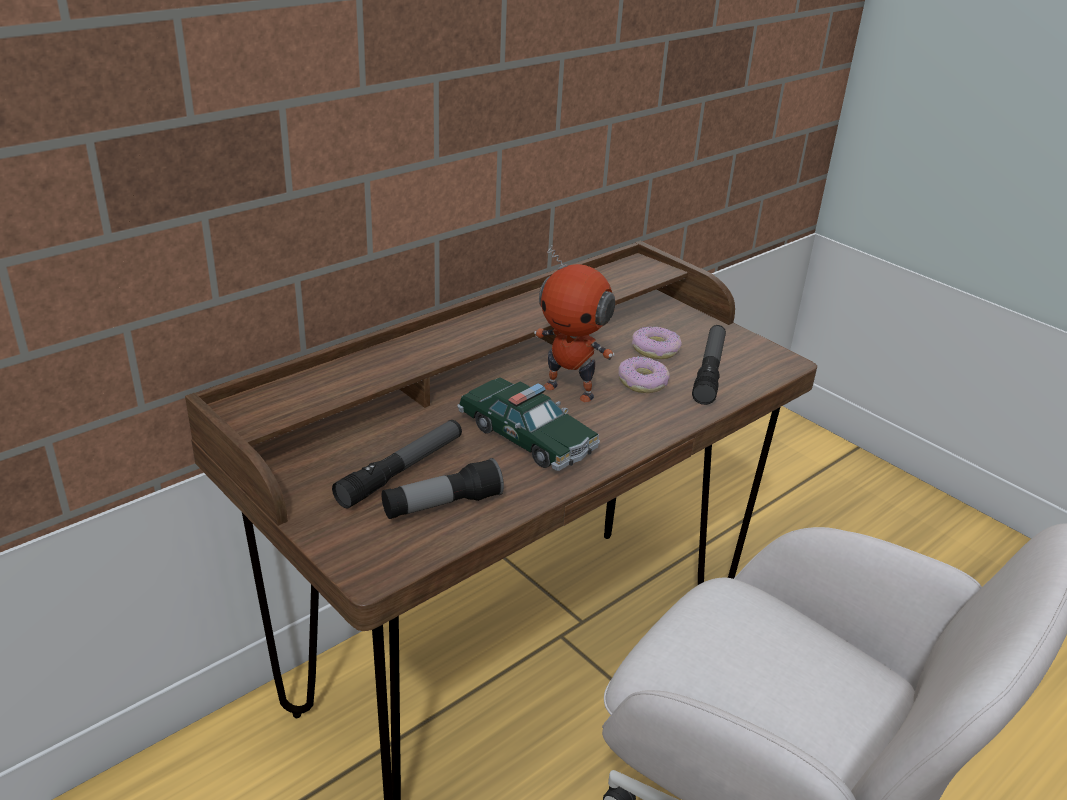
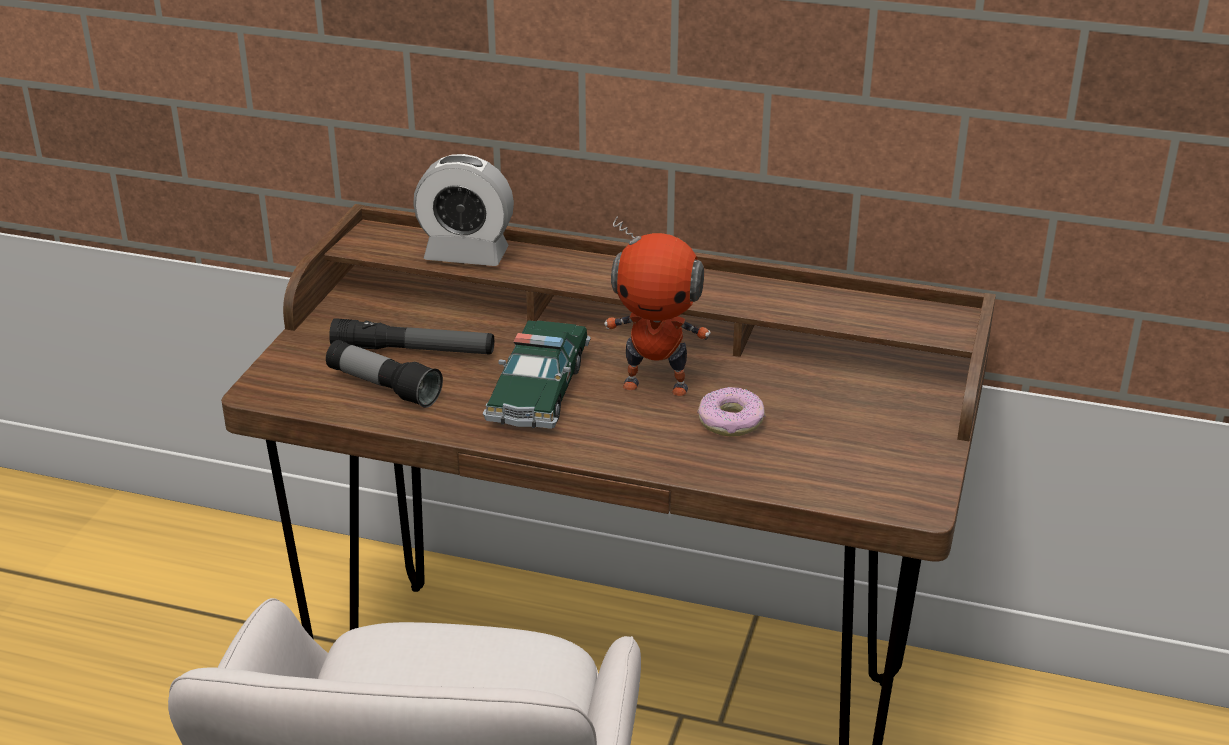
camera: 60 degrees right, 0 degrees up
toy robot [534,245,615,402] -> toy robot turned 75 degrees counterclockwise [604,216,711,396]
donut [632,326,682,359] -> none
flashlight [692,325,726,405] -> none
none -> alarm clock [413,154,514,266]

